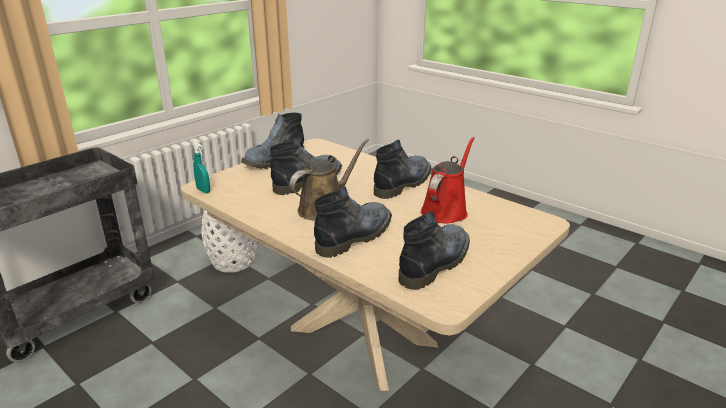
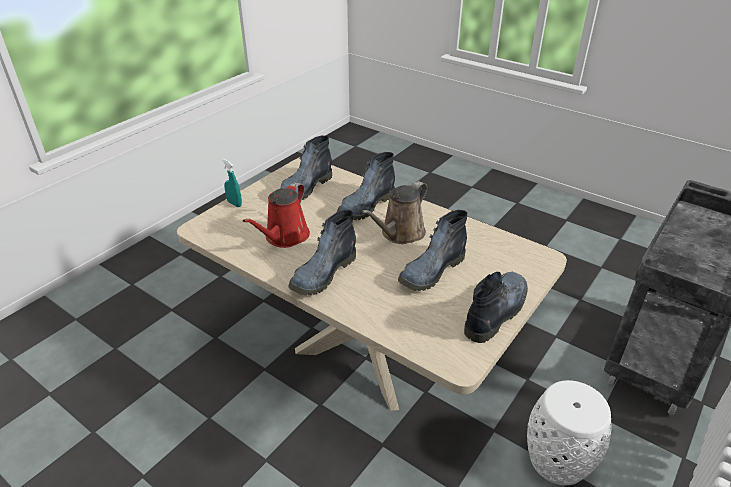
camera: 175 degrees right, 10 degrees up
turquoise spray bottle [193,142,210,193] -> turquoise spray bottle moved to [222,159,242,207]

